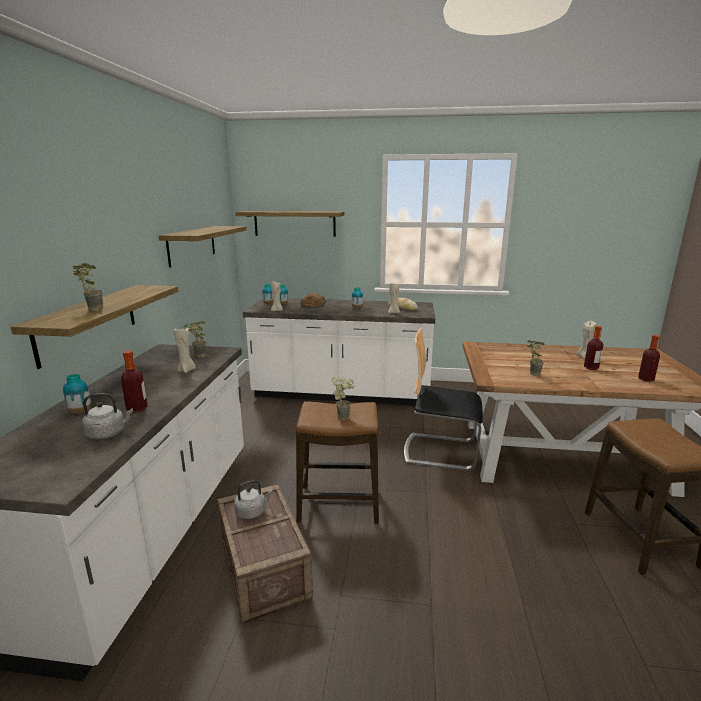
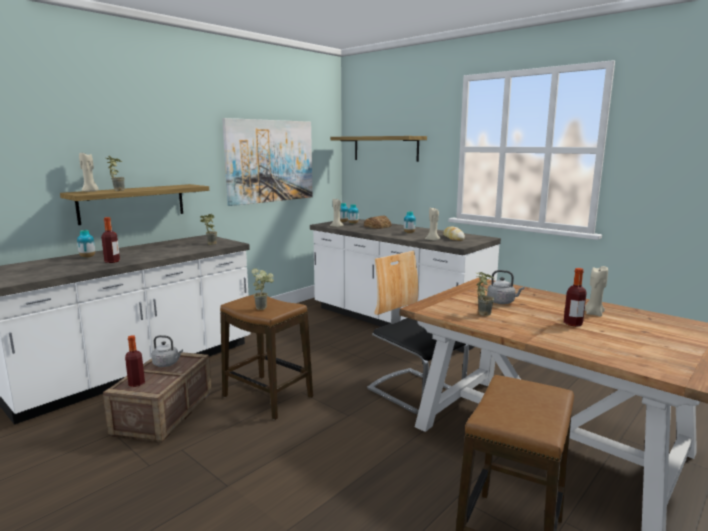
camera: 35 degrees right, 5 degrees down
grey kettle [82,393,133,440] -> grey kettle moved to [487,270,524,304]
shelf [159,226,247,268] -> picture [222,118,313,206]
beige candle [174,328,195,373] -> beige candle moved to [79,153,99,192]
bottle [638,335,660,382] -> bottle moved to [125,335,145,387]

